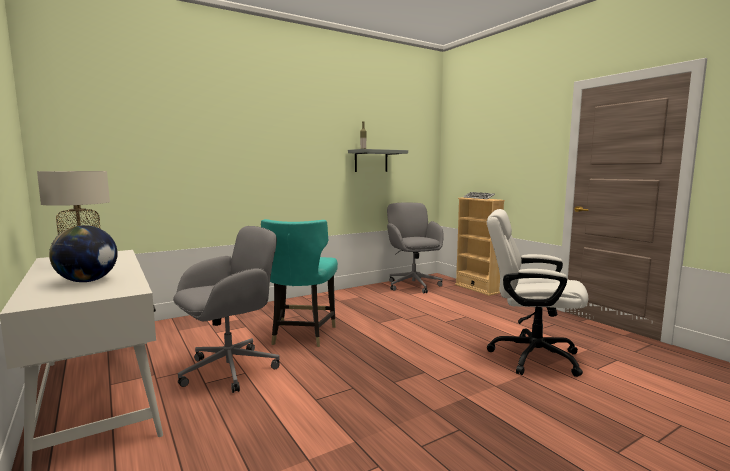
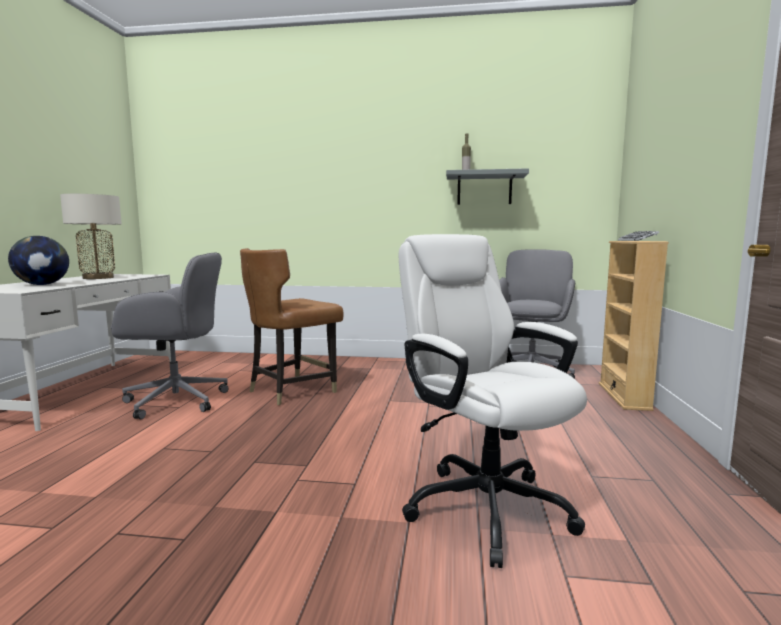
camera: 40 degrees right, 0 degrees up
turquoise chair [261,219,338,347] -> brown chair [240,248,344,405]

